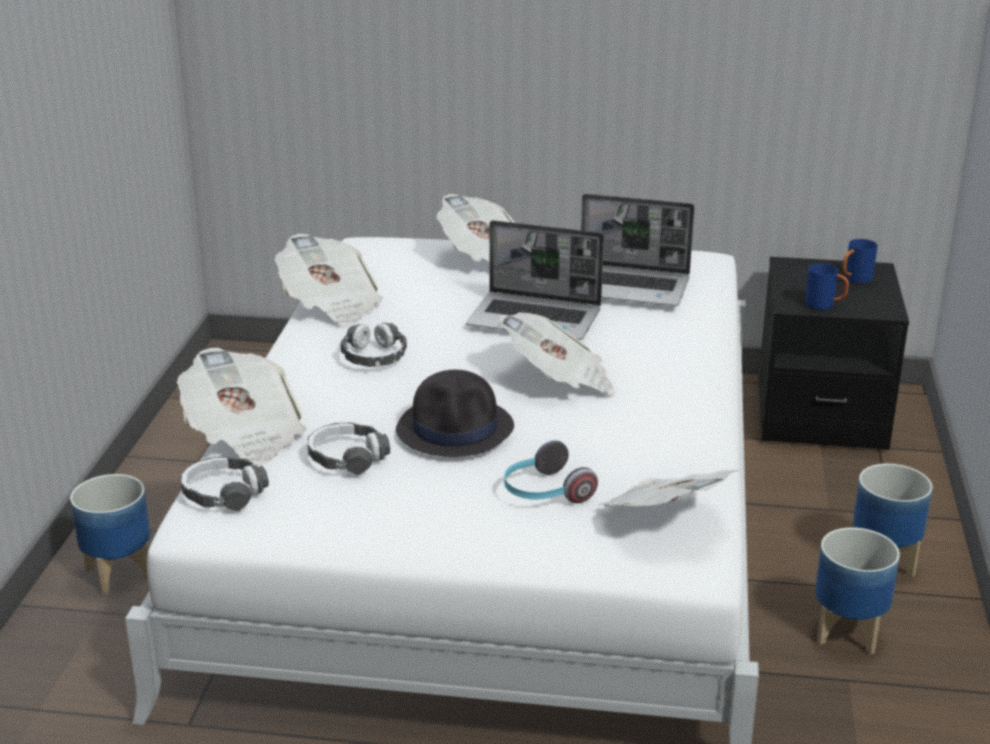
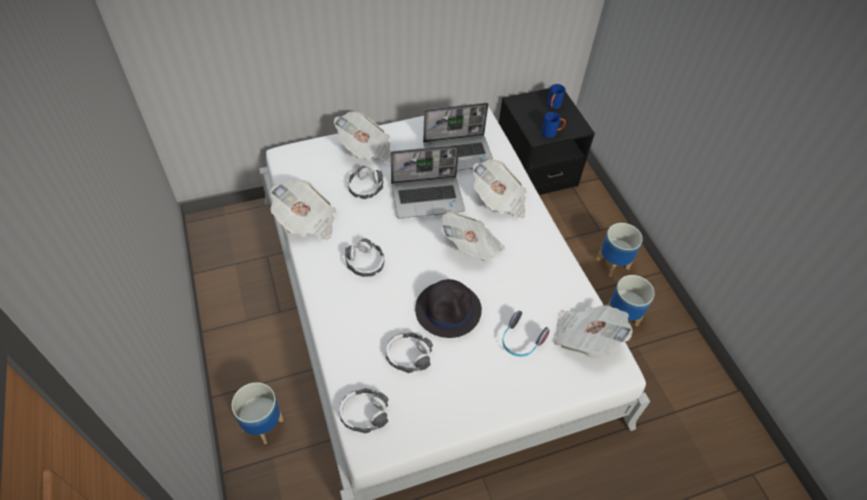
camera: 30 degrees left, 25 degrees up
newspaper [177,347,307,466] -> newspaper moved to [473,159,526,218]
none -> headphones [348,165,383,199]

